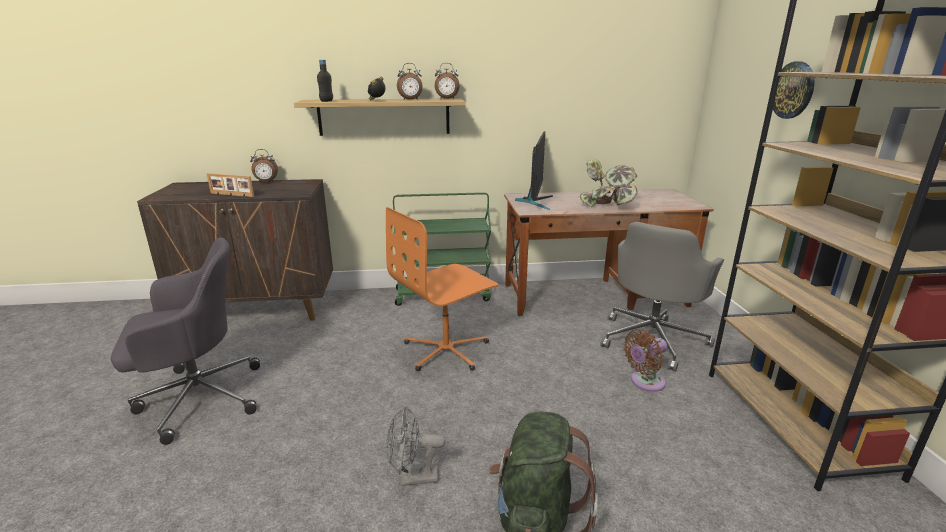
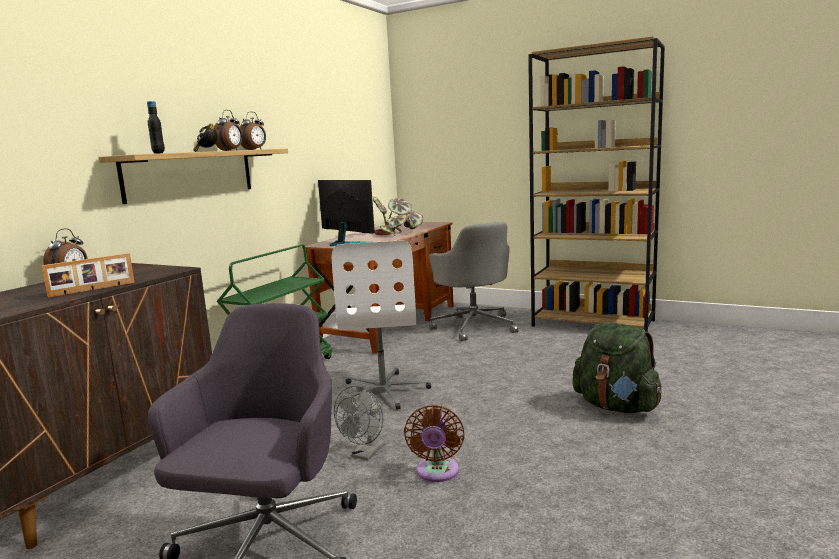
camera: 55 degrees left, 10 degrees down
orange office chair [386,207,499,371] -> white office chair [332,240,431,410]
grey fan [386,406,445,486] -> grey fan moved to [334,386,385,460]
brown fan [624,329,667,392] -> brown fan moved to [404,405,465,482]
wall clock [773,62,814,119] -> none

